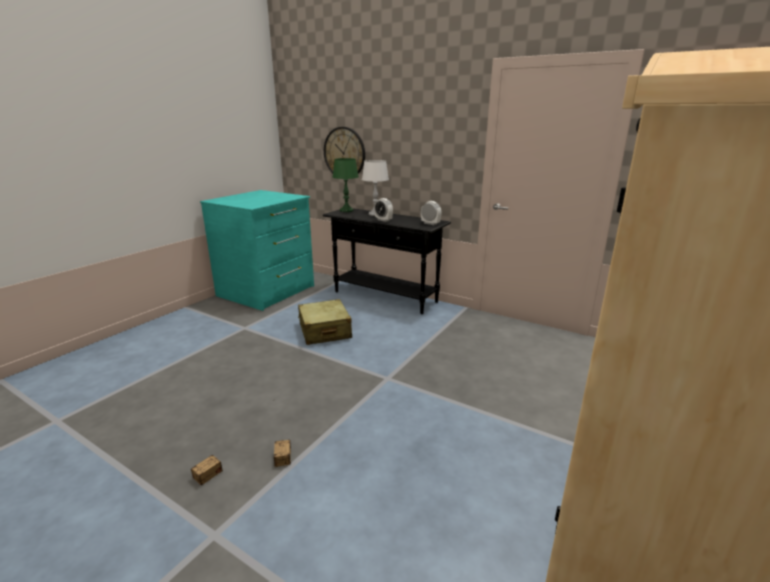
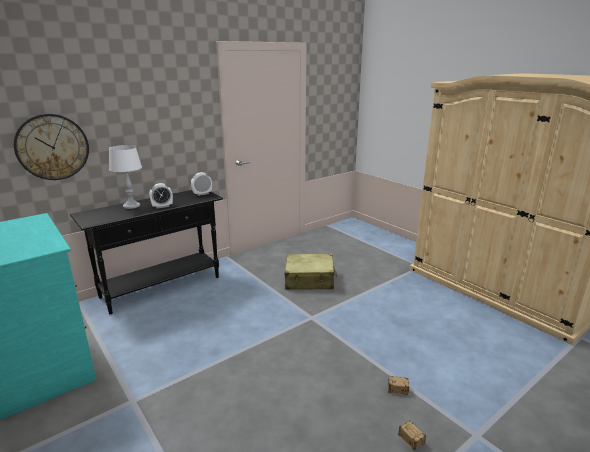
camera: 70 degrees left, 0 degrees up
beige suitcase [298,299,352,345] -> beige suitcase moved to [285,254,337,290]
green table lamp [333,158,359,212] -> none

